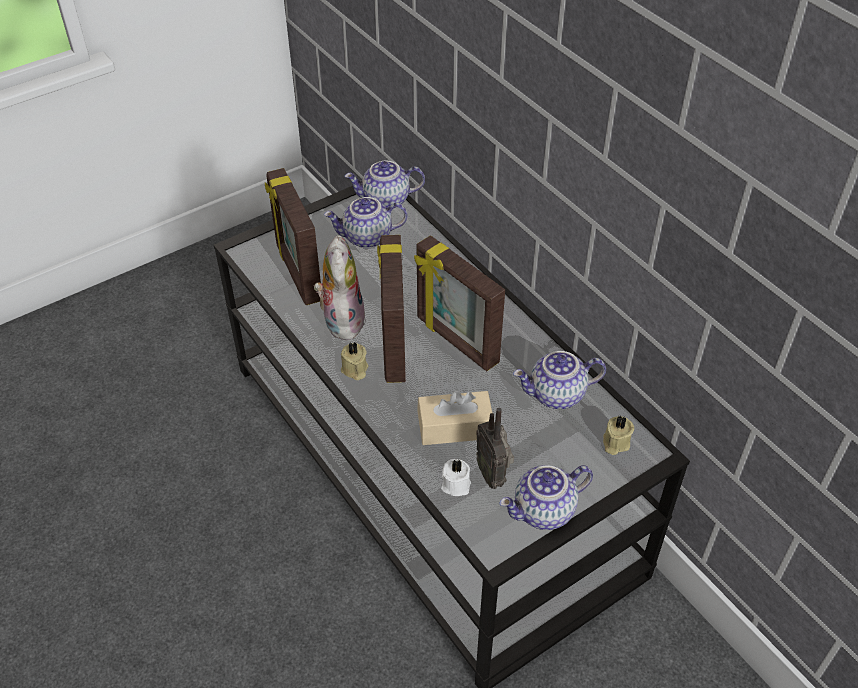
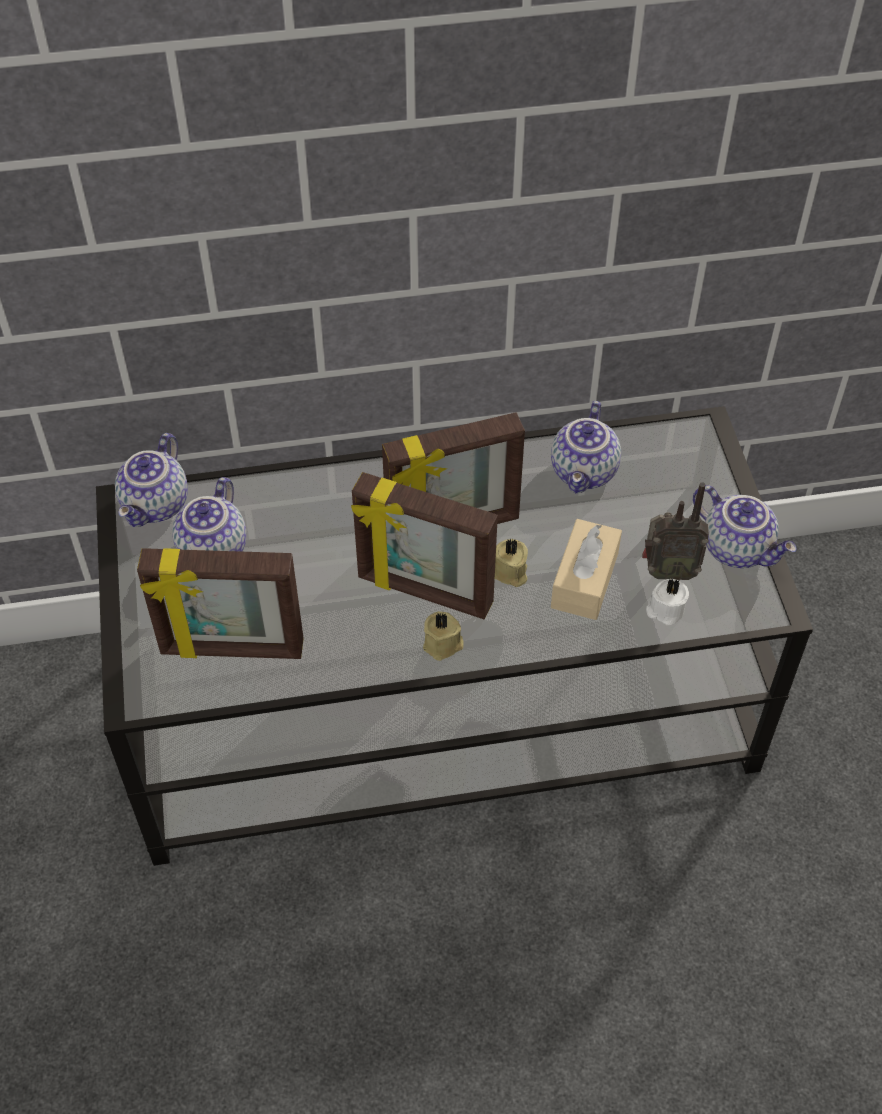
camera: 65 degrees left, 5 degrees up
plush toy [314,235,366,340] -> none
teapot [500,465,593,530] -> teapot turned 45 degrees counterclockwise [693,485,797,568]
beige candle [603,415,634,455] -> beige candle moved to [495,539,528,587]

